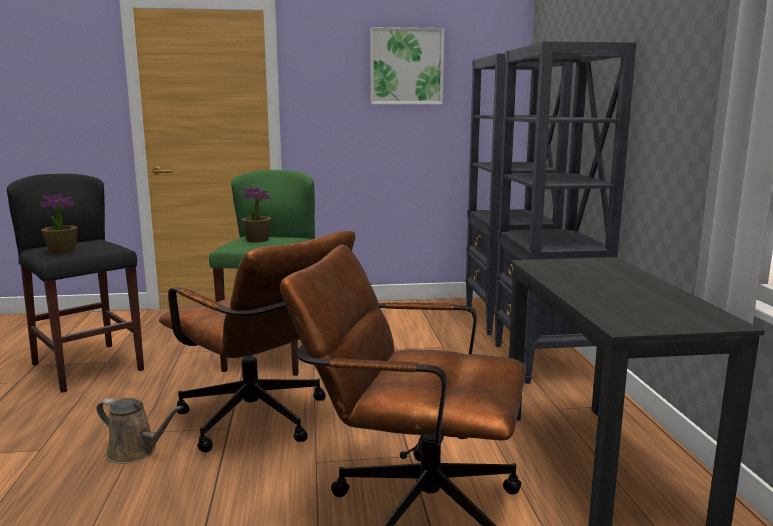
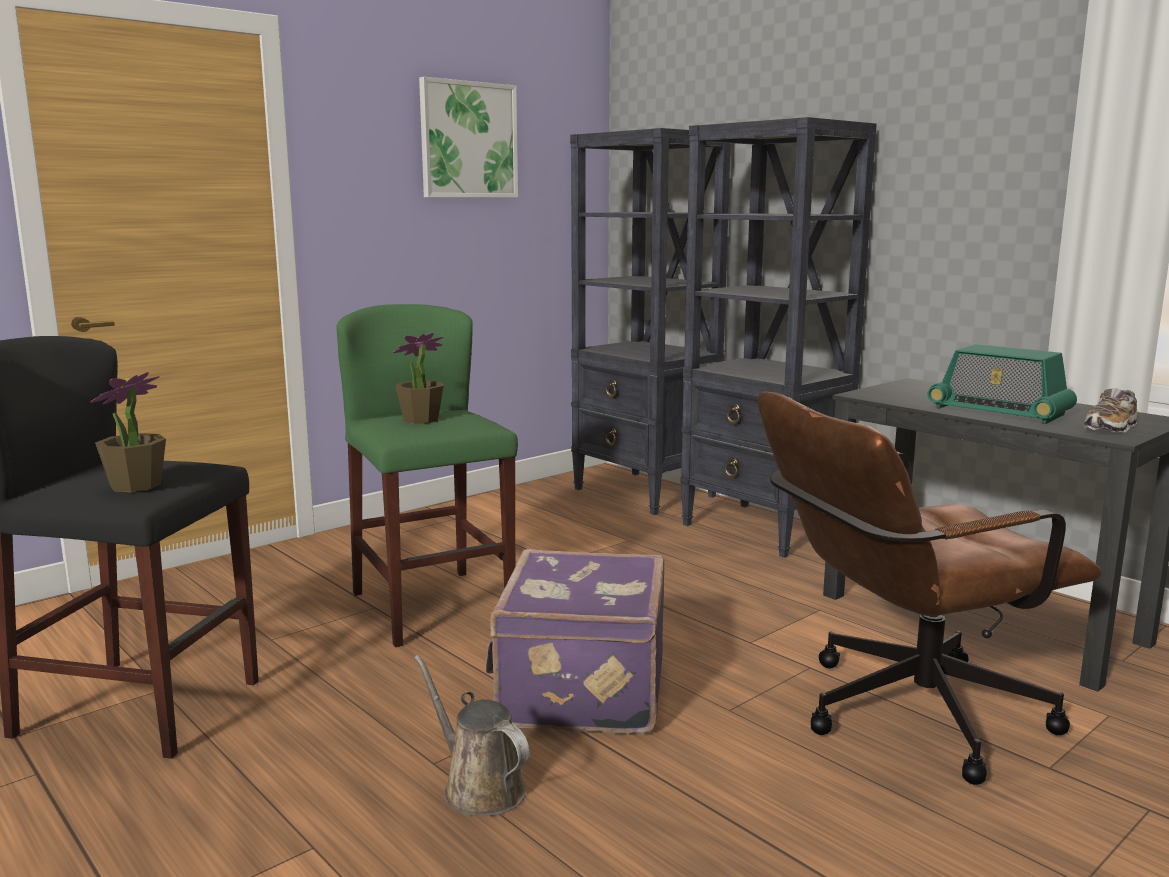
camera: 35 degrees left, 0 degrees up
brown watering can [96,398,183,464] -> brown watering can turned 120 degrees counterclockwise [414,655,530,817]
brown office chair [159,231,355,452] -> purple suitcase [486,549,664,734]
none -> radio [927,344,1077,424]
none -> shoe [1084,388,1138,432]

